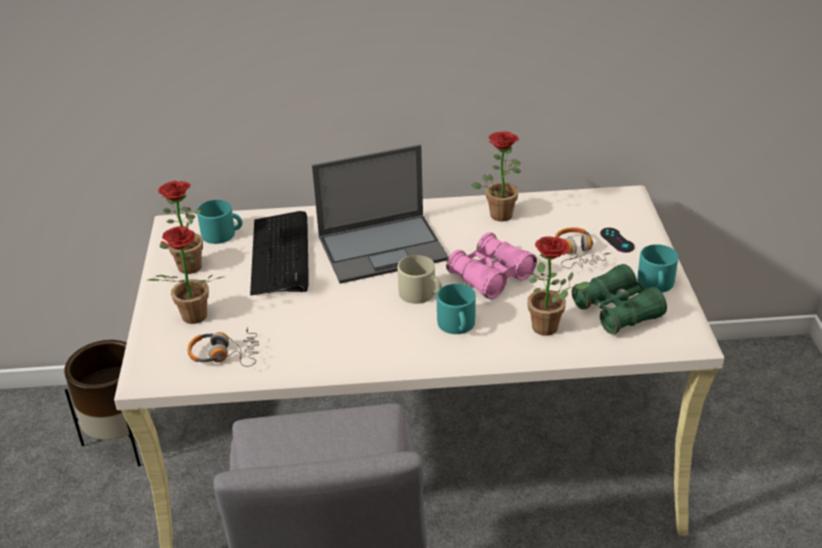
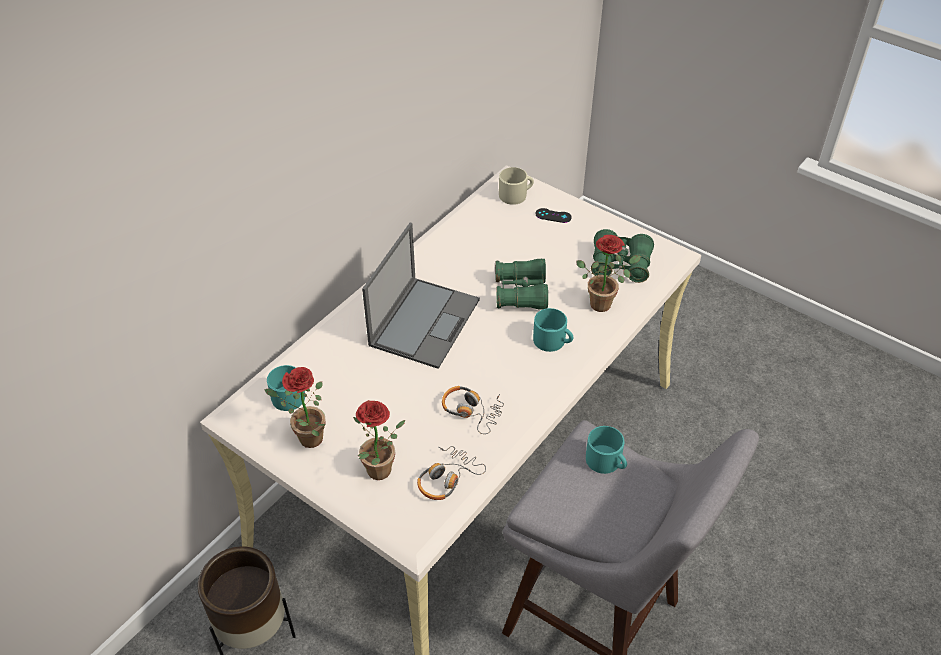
camera: 50 degrees left, 10 degrees up
keyboard [250,211,309,295] -> none
beige mug [397,255,442,304] -> beige mug moved to [499,167,534,205]
pink binoculars [446,232,537,299] -> green binoculars [495,259,548,310]
potted plant [471,131,521,222] -> none
headphones [555,227,610,269] -> headphones moved to [442,386,504,434]
turquoise mug [637,244,678,292] -> turquoise mug moved to [586,426,627,474]

